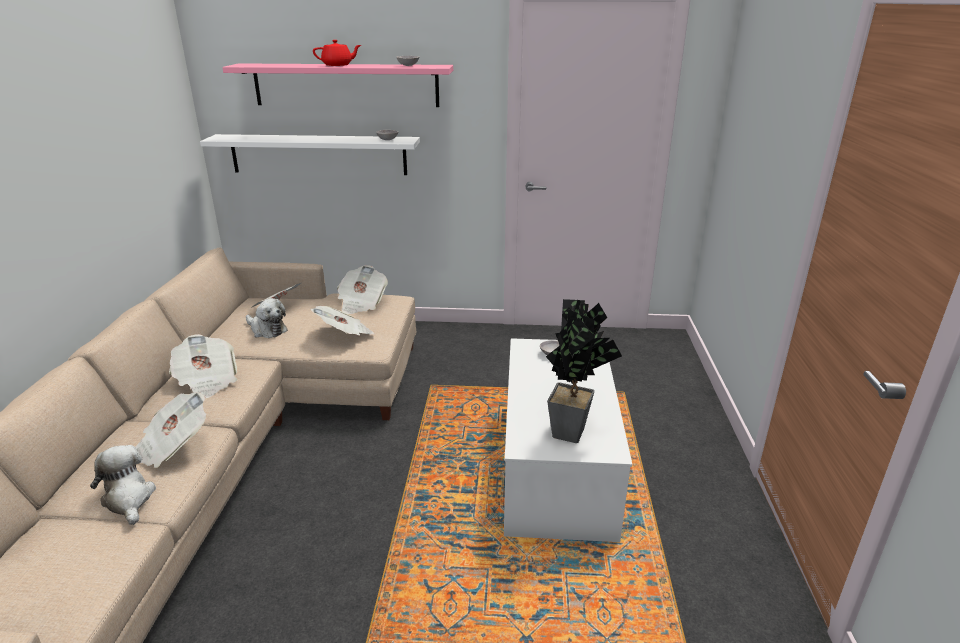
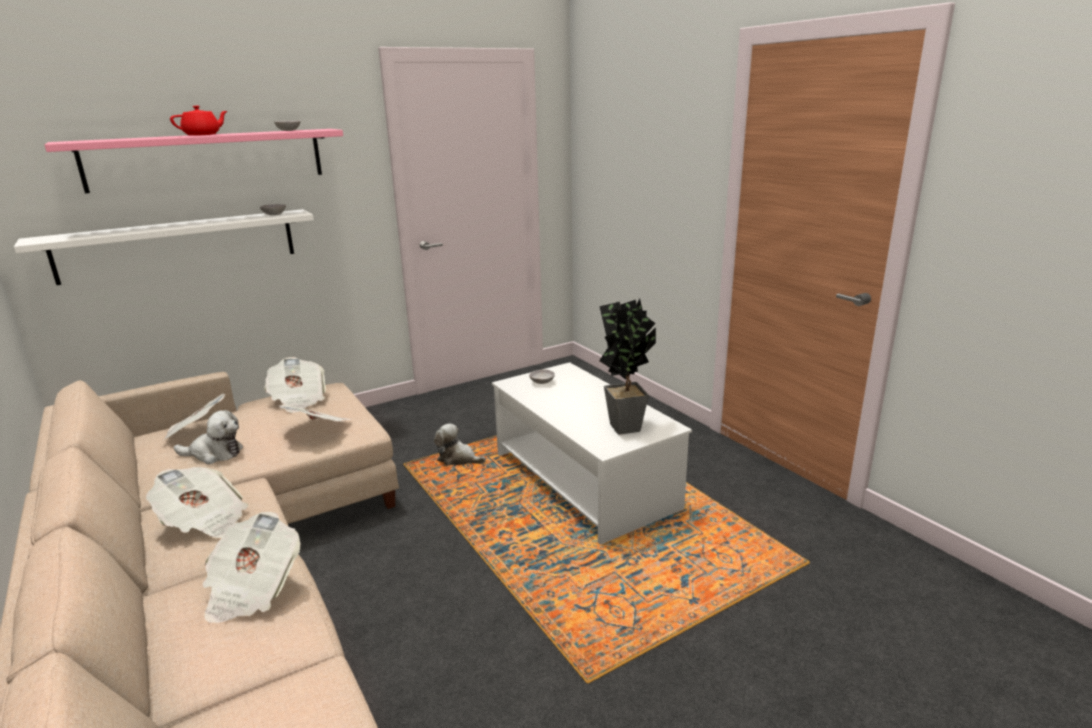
camera: 35 degrees left, 5 degrees down
plush toy [90,445,156,525] -> plush toy moved to [434,423,486,465]

